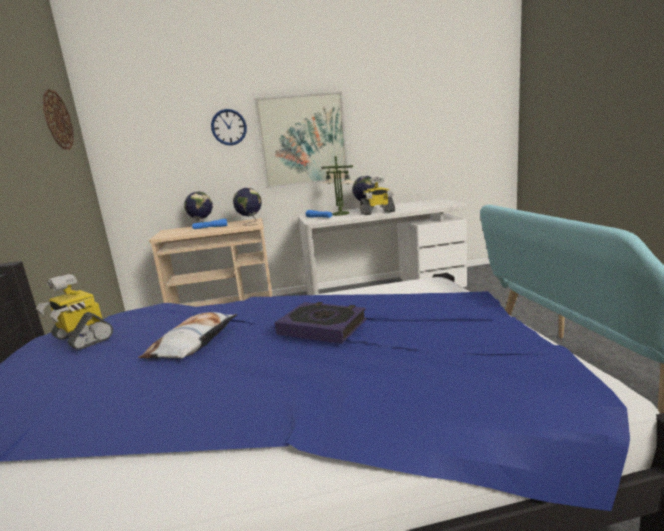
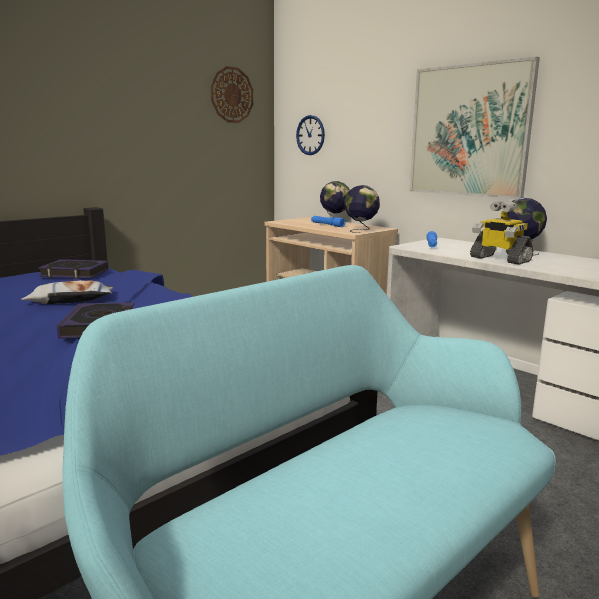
camera: 55 degrees right, 0 degrees up
toy robot [36,274,113,350] -> book [38,259,109,279]
wall clock [211,109,247,146] -> wall clock moved to [296,115,325,155]
table lamp [321,155,354,216] -> none

